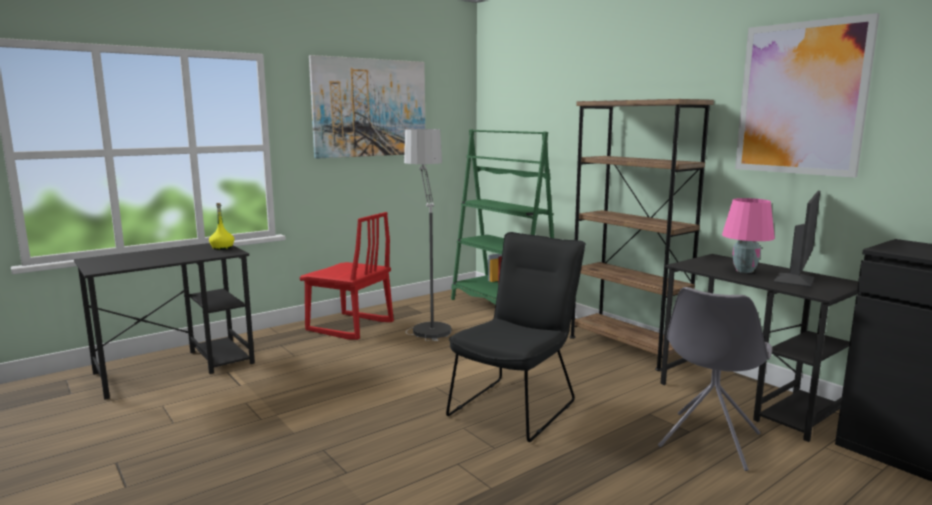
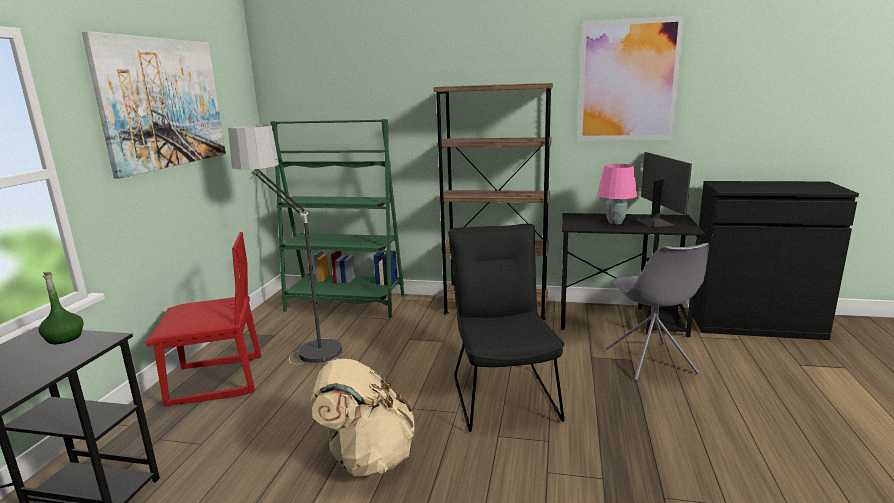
camera: 40 degrees left, 5 degrees up
yellow bottle [209,203,234,250] -> green bottle [39,272,84,344]
none -> beige backpack [311,359,415,476]

